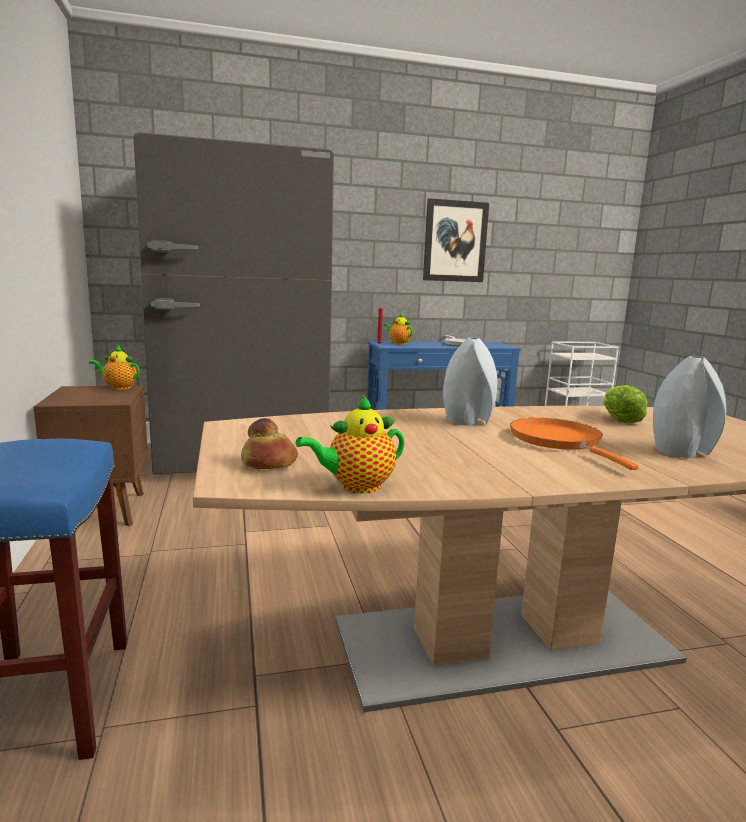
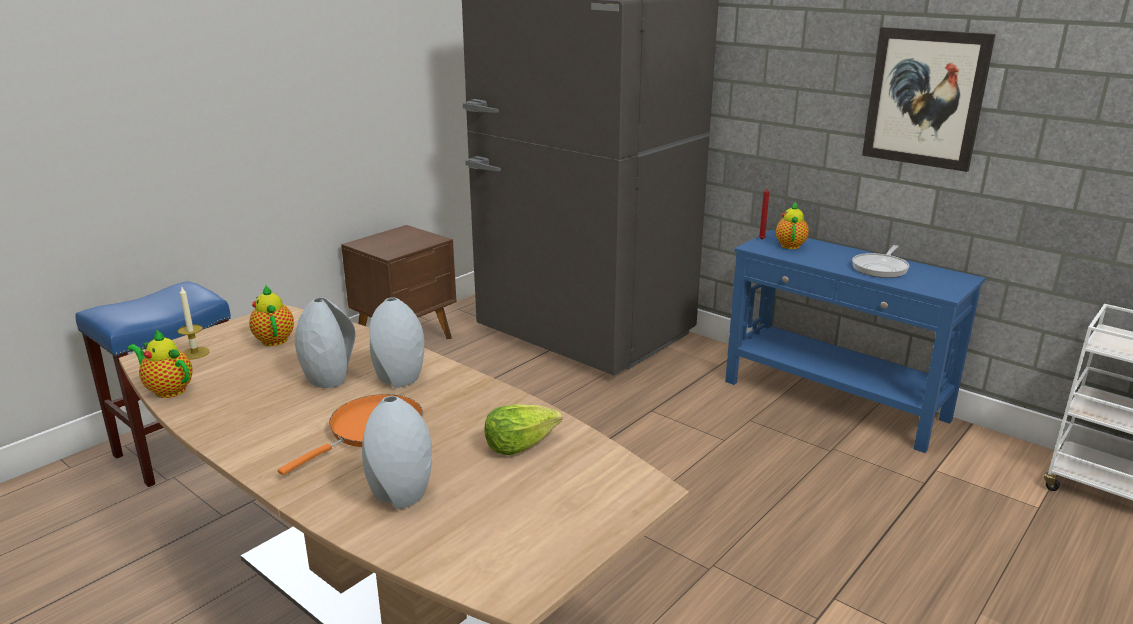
camera: 55 degrees right, 10 degrees up
teapot [89,345,140,390] -> teapot moved to [249,285,294,346]
bread [241,418,298,469] -> candle [178,287,209,360]
none -> grey vase [295,298,355,388]

